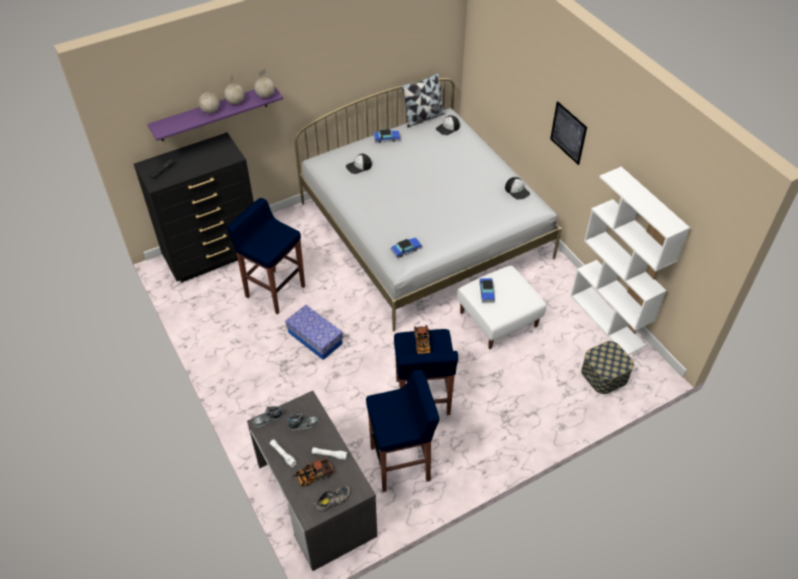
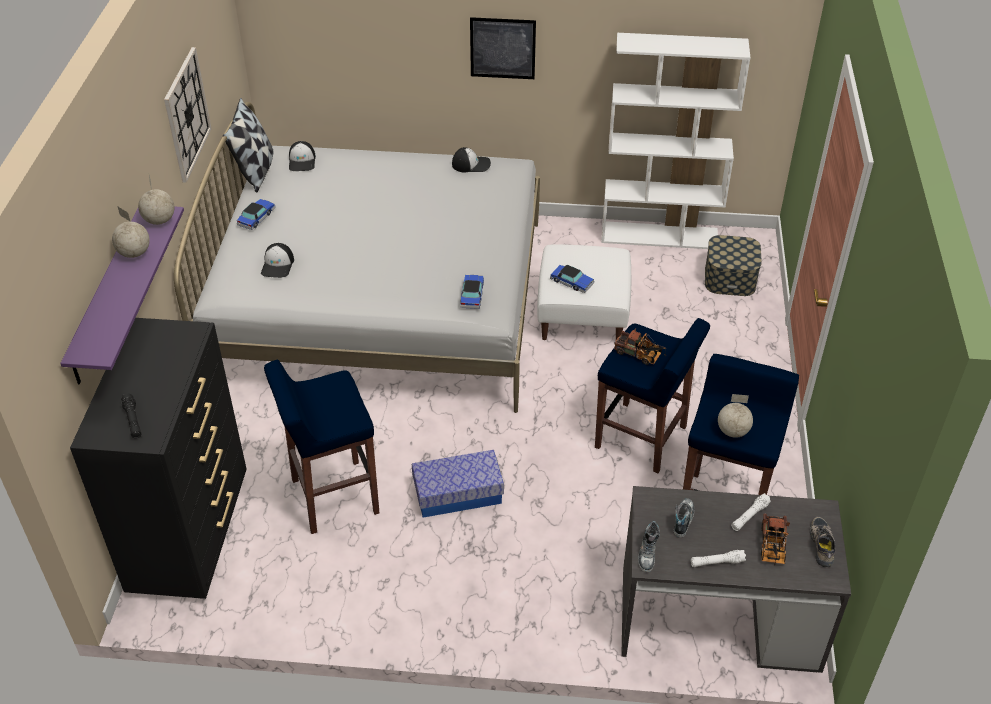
camera: 55 degrees left, 5 degrees down
globe [199,84,220,113] -> globe moved to [718,394,753,438]
none -> wall clock [164,47,212,183]

